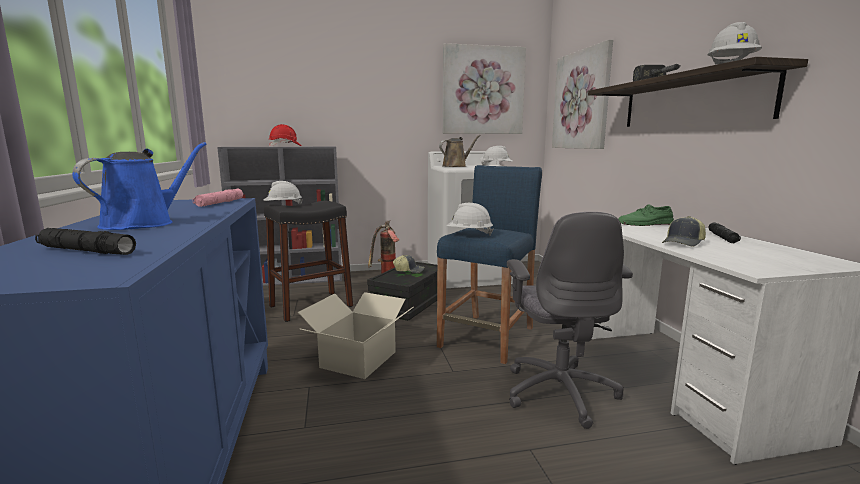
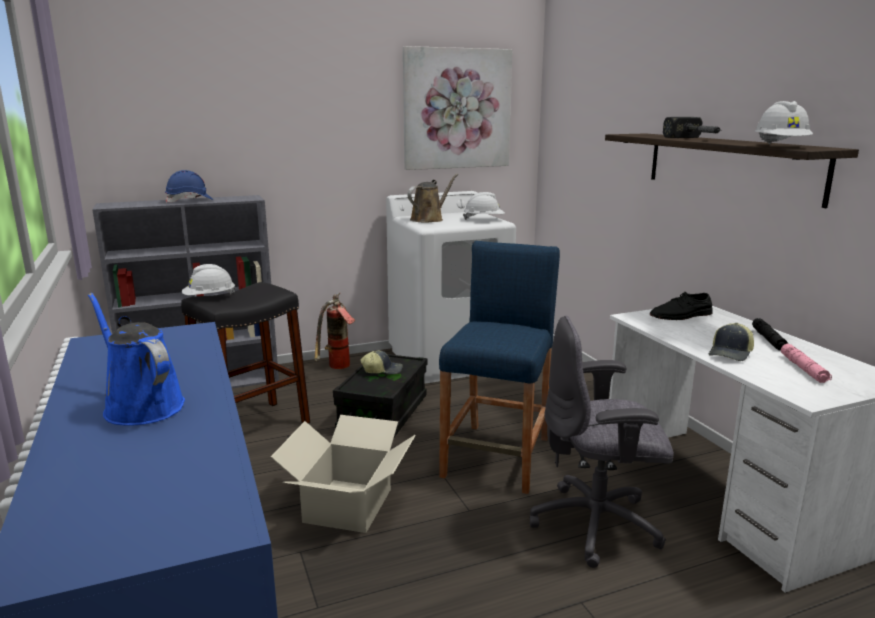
camera: 10 degrees left, 5 degrees up
black flashlight [35,228,136,255] -> none
blue watering can [72,142,206,230] -> blue watering can turned 60 degrees counterclockwise [88,293,185,426]
pink flashlight [192,189,243,207] -> pink flashlight moved to [781,344,832,383]
red hard hat [268,124,301,147] -> blue hard hat [165,170,213,203]
white hard hat [446,203,493,235] -> none
grey office chair [507,212,633,429] -> grey office chair turned 105 degrees clockwise [529,316,674,568]
picture [552,40,613,149] -> none
green shoe [618,204,674,226] -> black shoe [650,292,713,320]

